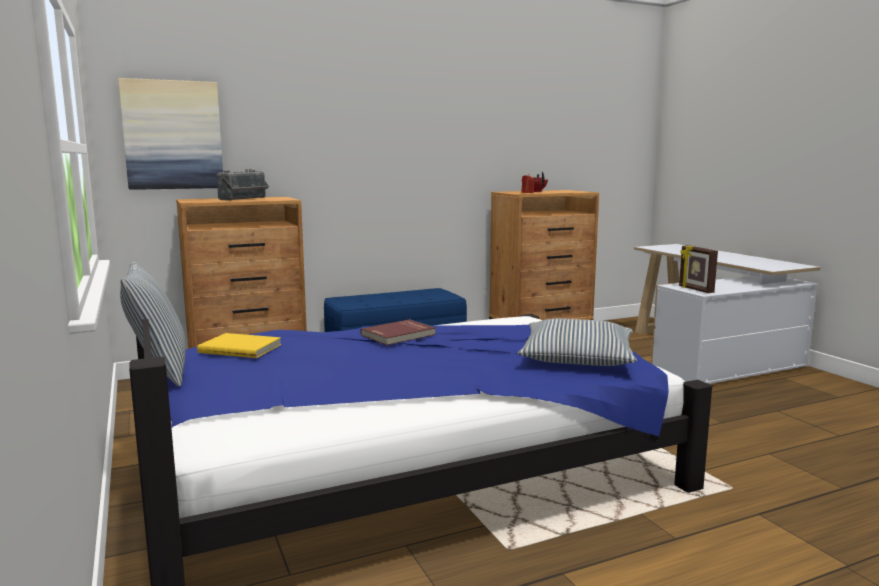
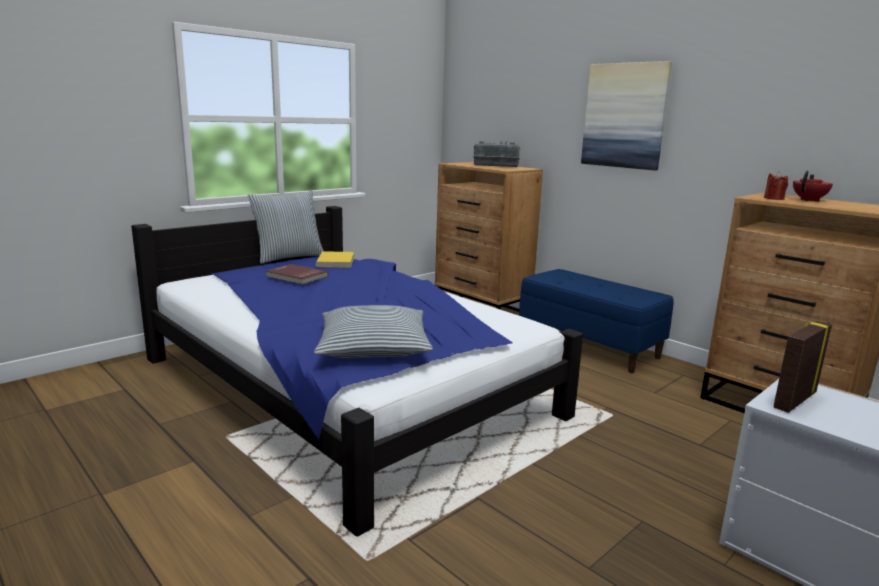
camera: 70 degrees right, 5 degrees up
picture [118,78,223,190] -> picture moved to [581,61,672,170]
red book [360,319,436,345] -> red book moved to [266,264,328,285]

